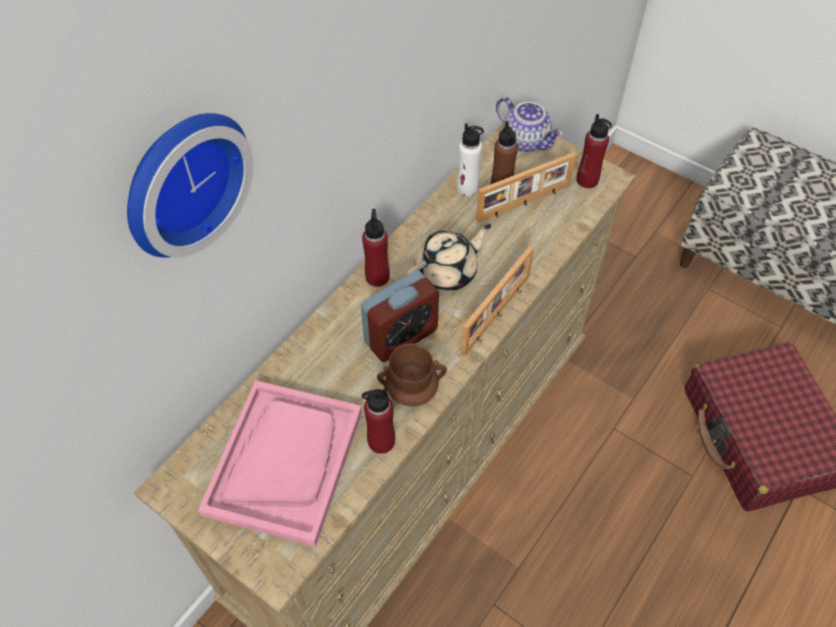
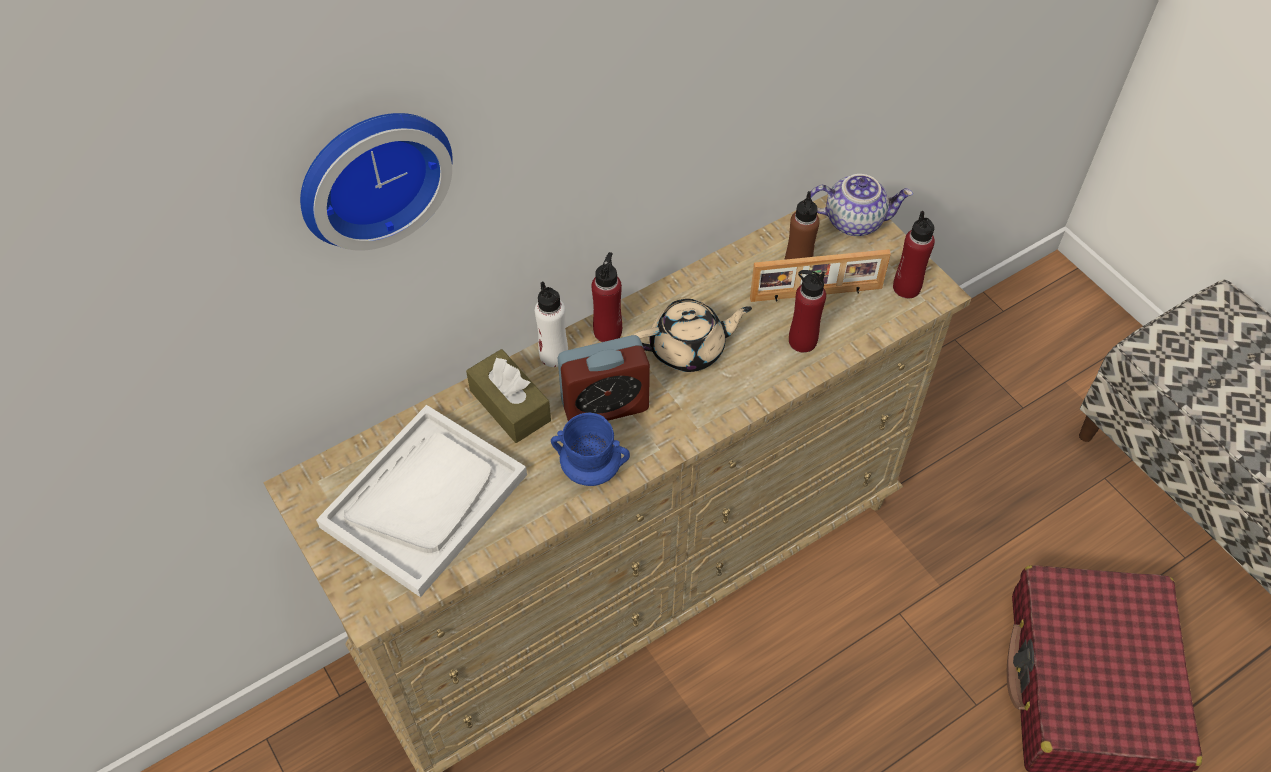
camera: 20 degrees right, 0 degrees up
pink tray [198,380,362,547] -> white tray [316,405,527,597]
red bottle [362,387,395,454] -> red bottle moved to [789,270,826,353]
brown mug [377,343,447,406] -> blue mug [551,412,630,486]
white bottle [457,123,484,196] -> white bottle moved to [535,281,568,367]
picture frame [461,246,534,356] -> none
teapot [496,97,563,153] -> teapot turned 60 degrees counterclockwise [811,174,913,236]
none -> brown tissue box [466,349,551,443]

